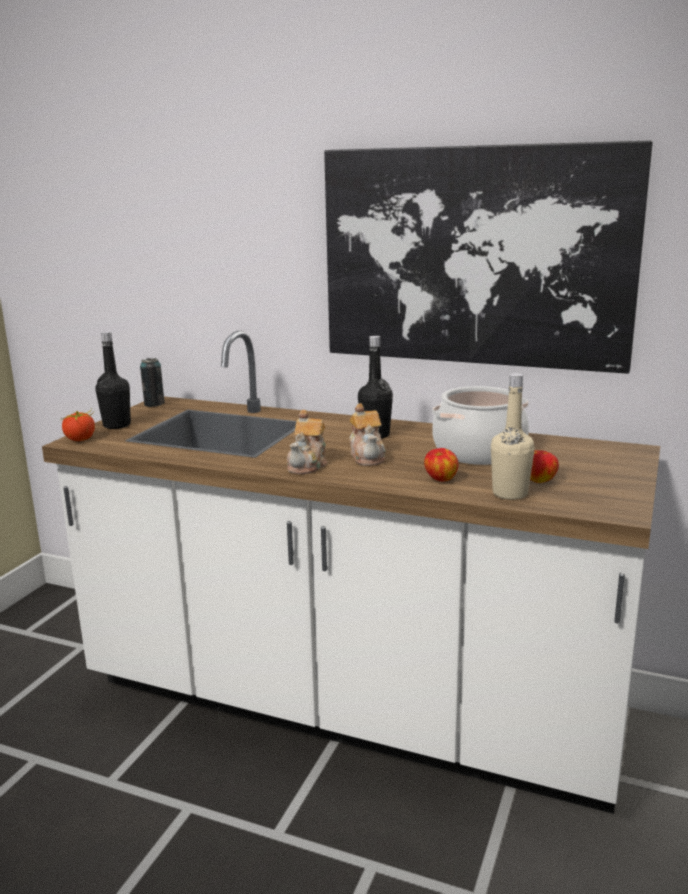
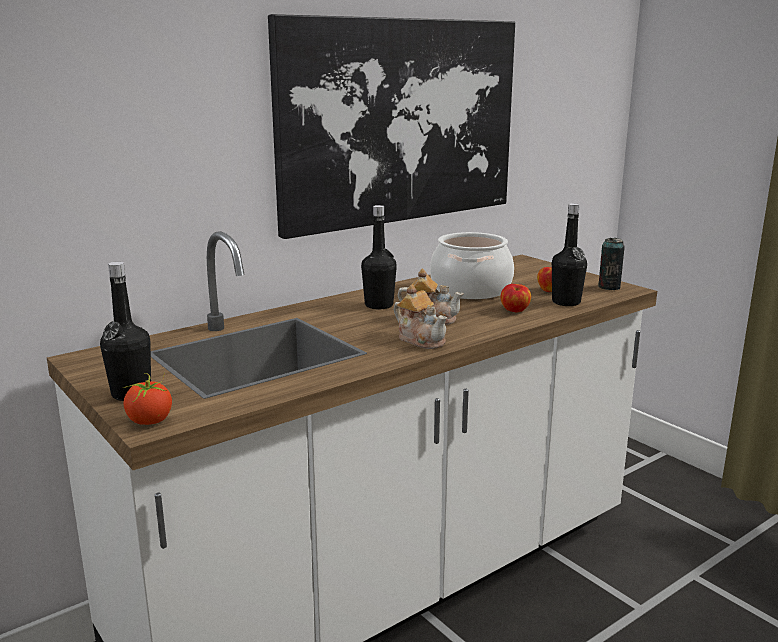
camera: 60 degrees left, 0 degrees up
can [140,358,165,407] -> can moved to [598,238,625,290]
beige bottle [491,373,535,500] -> black bottle [552,203,587,306]

